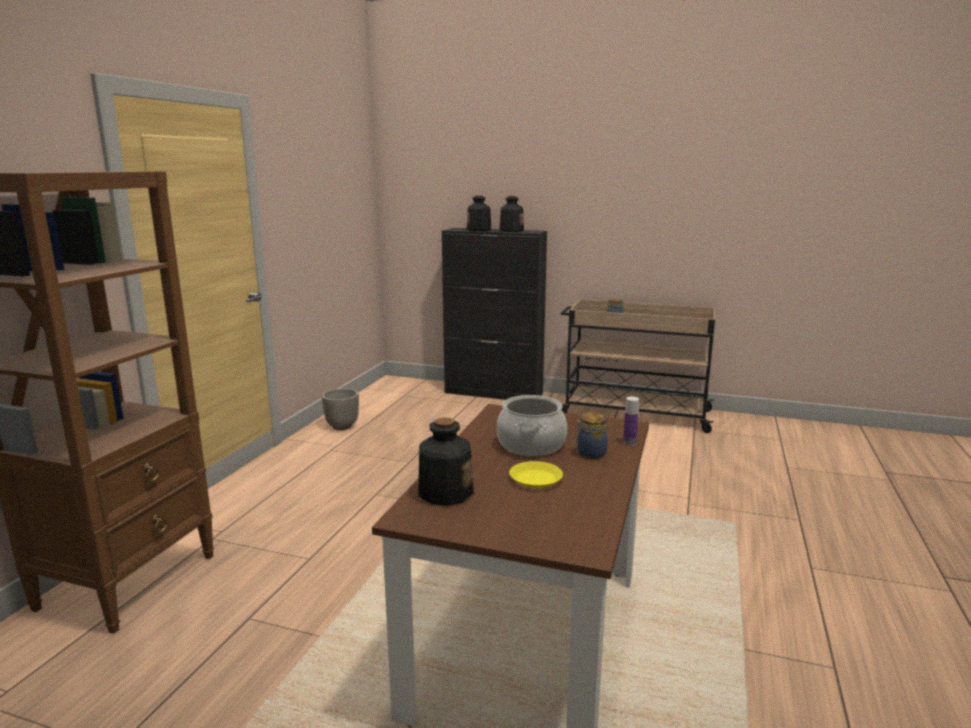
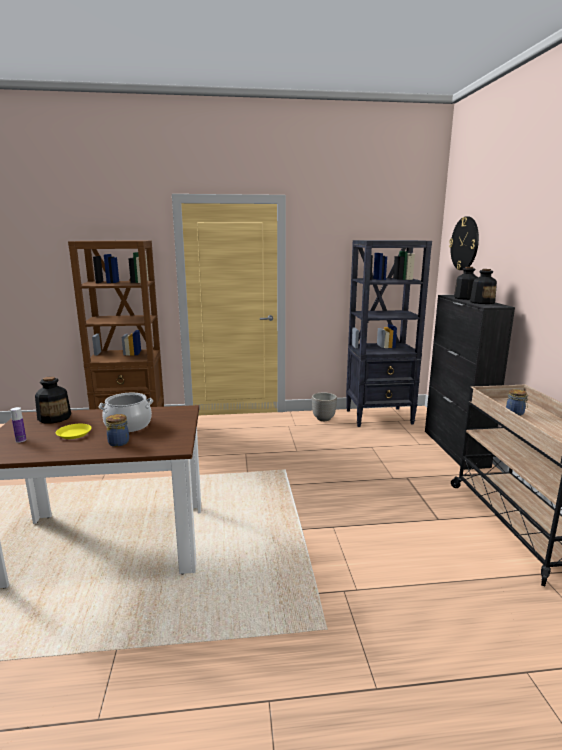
camera: 65 degrees right, 0 degrees up
bottle [623,396,639,446] -> bottle moved to [10,407,26,443]
none -> black bookcase [346,240,432,427]
none -> wall clock [449,217,479,270]

